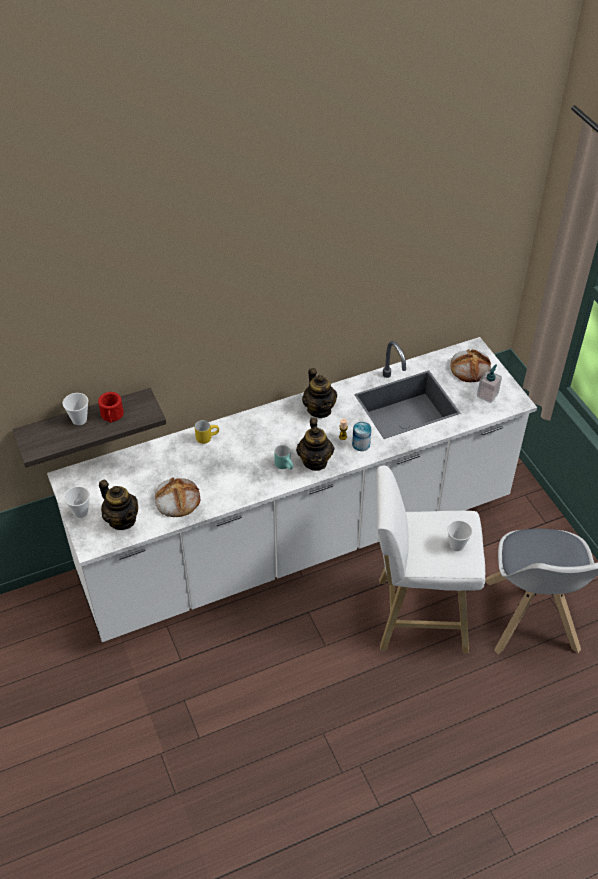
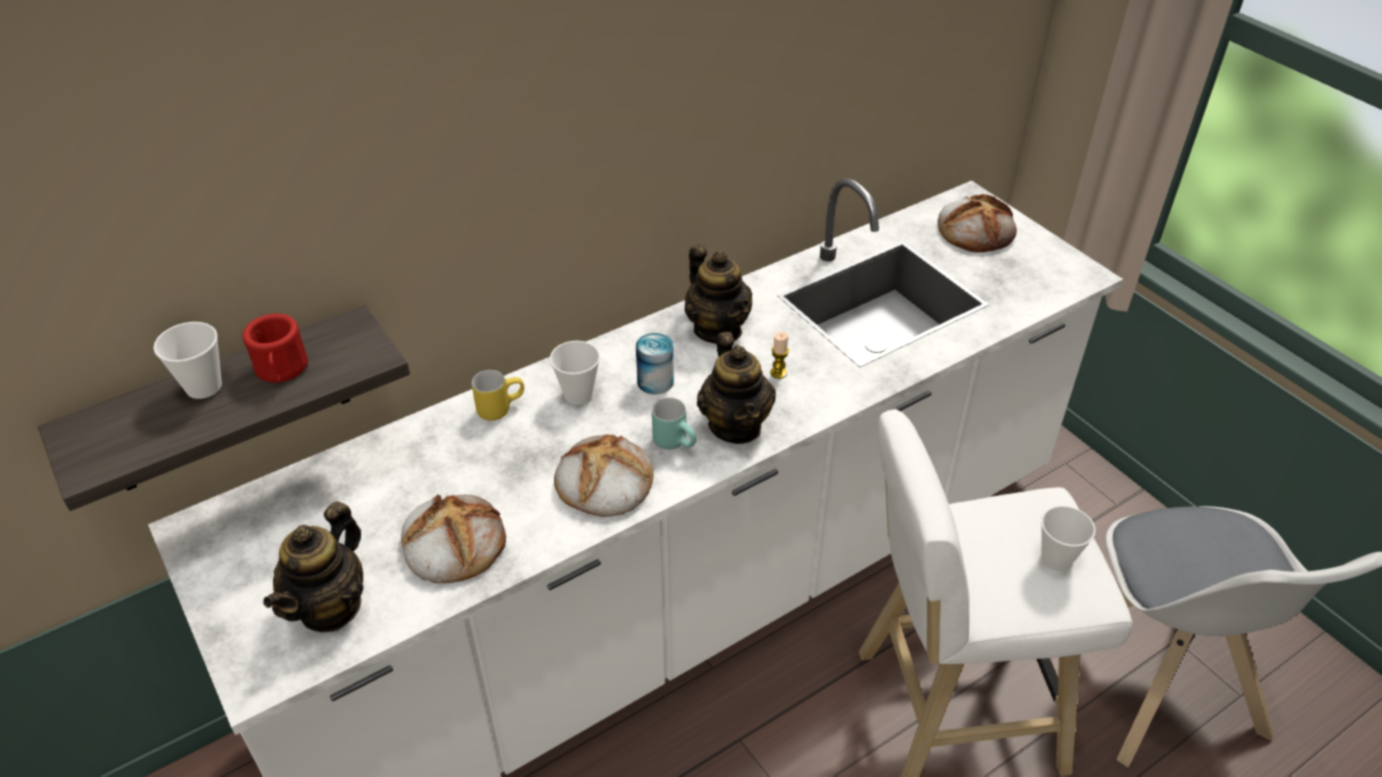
camera: 10 degrees left, 5 degrees down
cup [64,486,90,518] -> cup moved to [550,341,600,405]
teapot [99,480,138,530] -> teapot turned 75 degrees clockwise [263,501,363,633]
can [352,422,371,451] -> can moved to [636,333,674,394]
soap dispenser [477,364,502,403] -> none
none -> bread [554,434,653,517]

